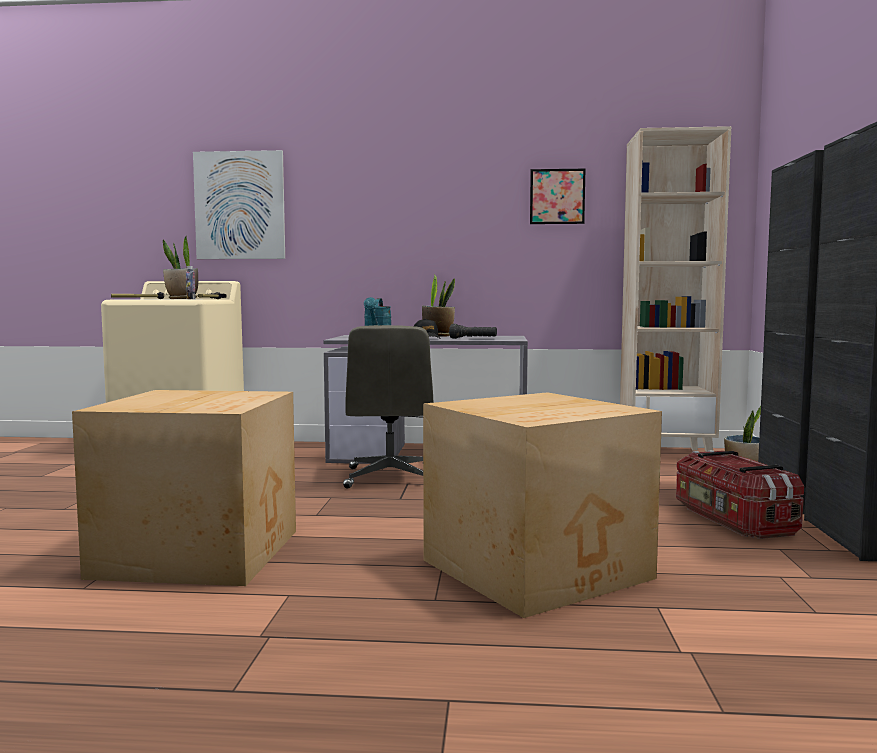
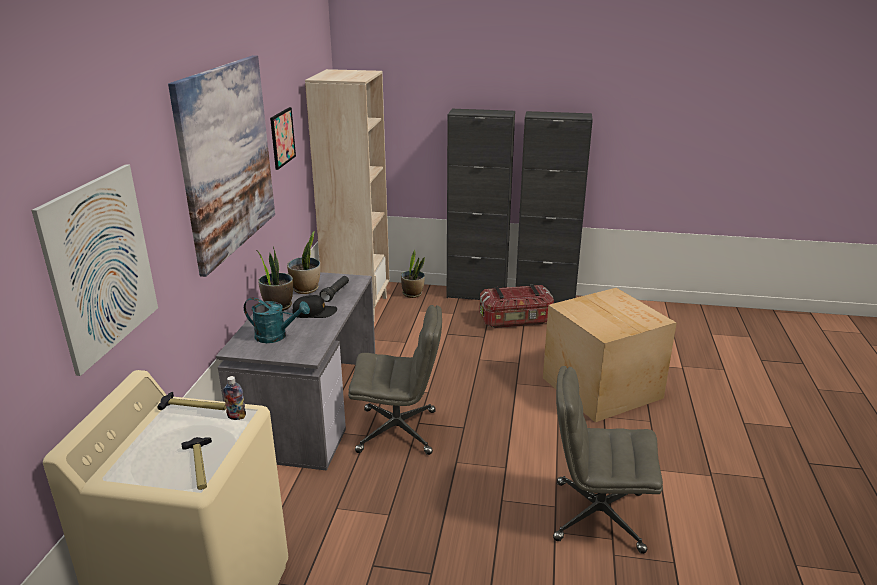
camera: 85 degrees left, 20 degrees up
cardboard box [72,390,296,586] -> grey office chair [553,366,663,554]
potted plant [163,236,198,299] -> potted plant moved to [287,231,320,294]
none -> picture [168,55,275,277]

